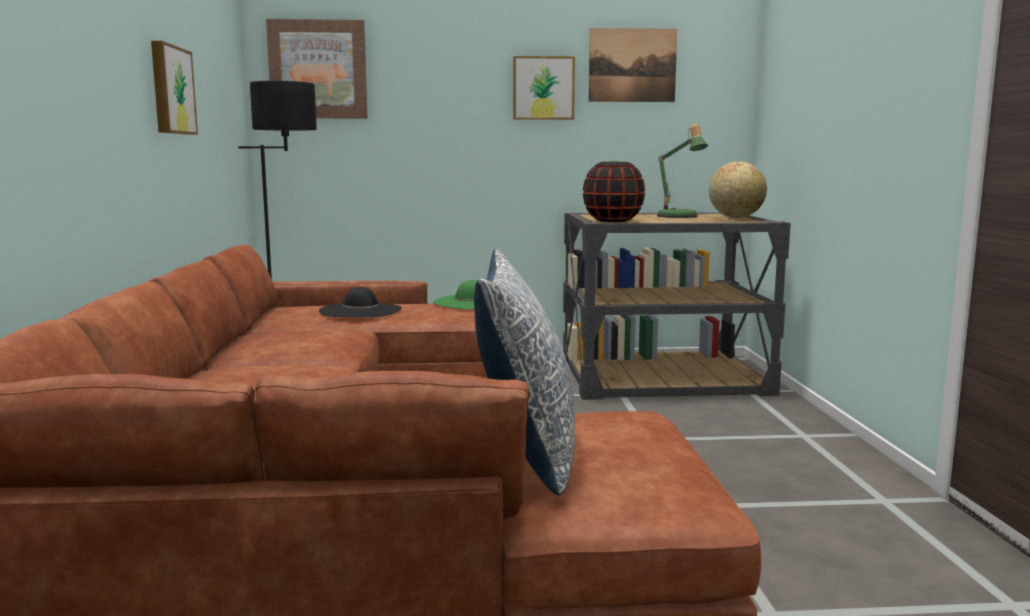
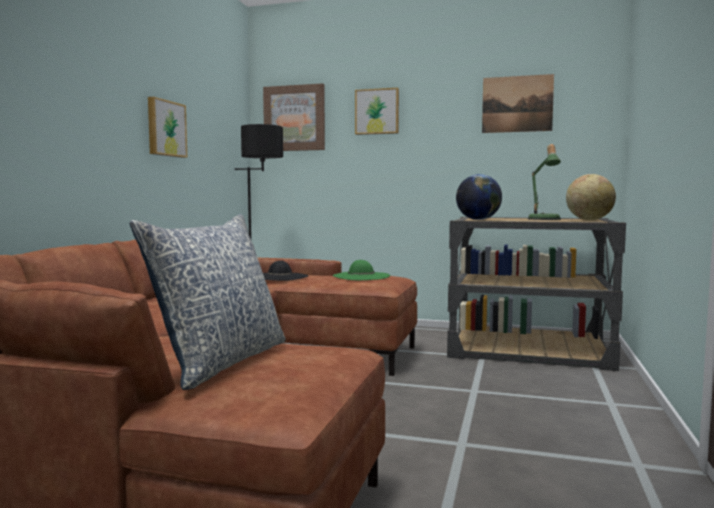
camera: 20 degrees right, 5 degrees down
picture [513,56,575,120] -> picture moved to [355,88,399,135]
black vase [583,162,645,222] -> globe [456,174,502,220]

